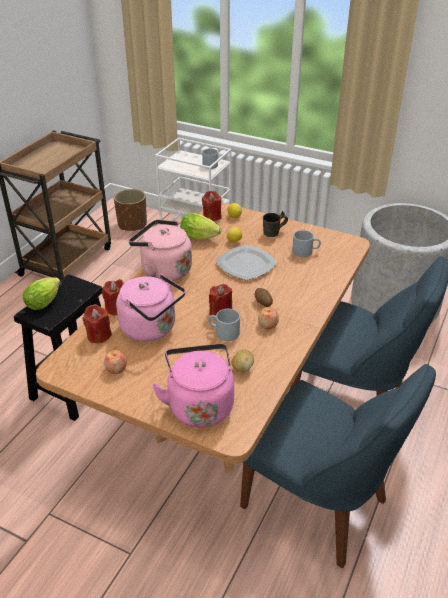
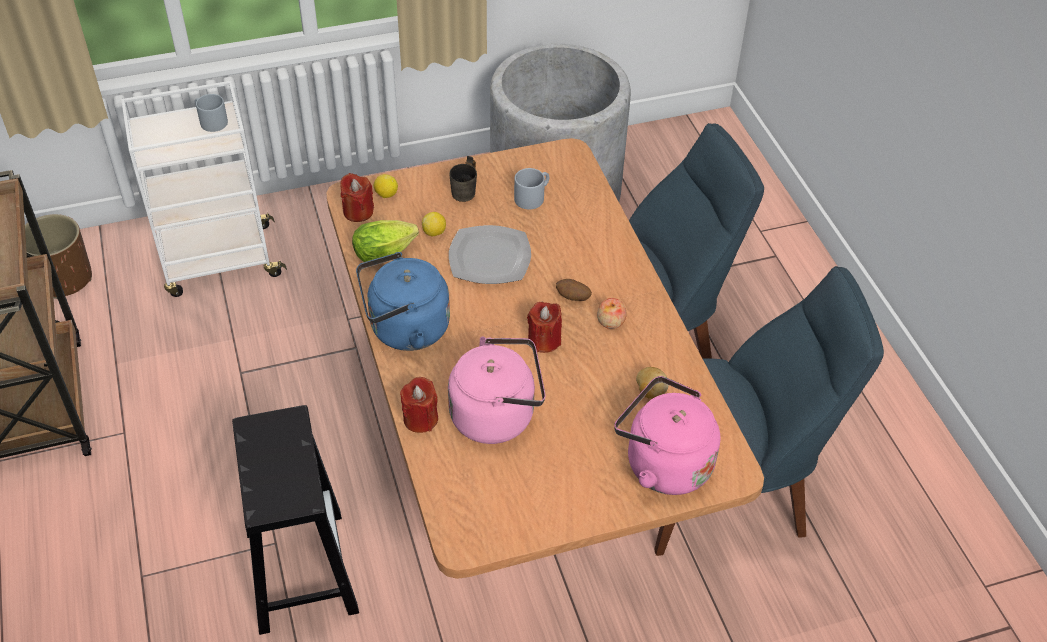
camera: 45 degrees left, 10 degrees up
lettuce [23,278,60,310] -> none
red candle [83,304,112,343] -> none
apple [104,350,127,374] -> none
pink kettle [129,220,192,281] -> blue kettle [356,252,450,351]
grey mug [208,309,240,341] -> none

